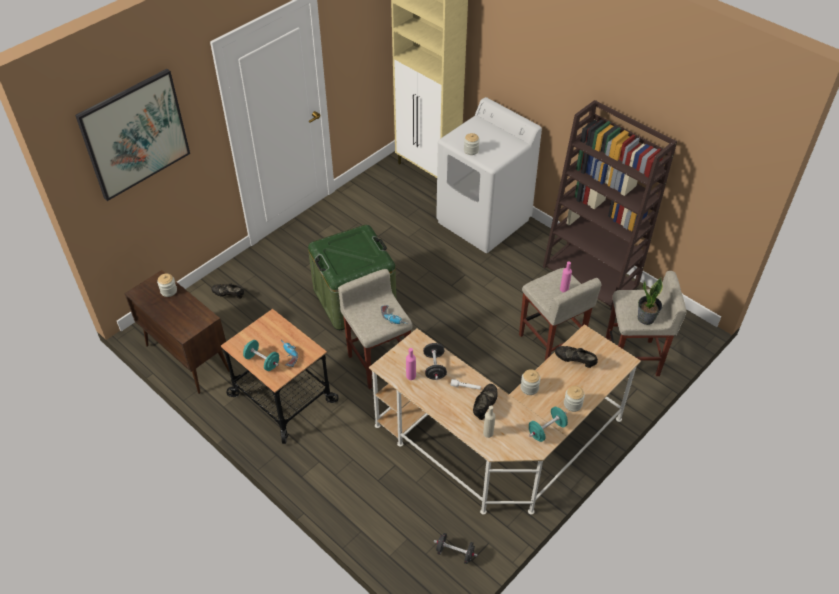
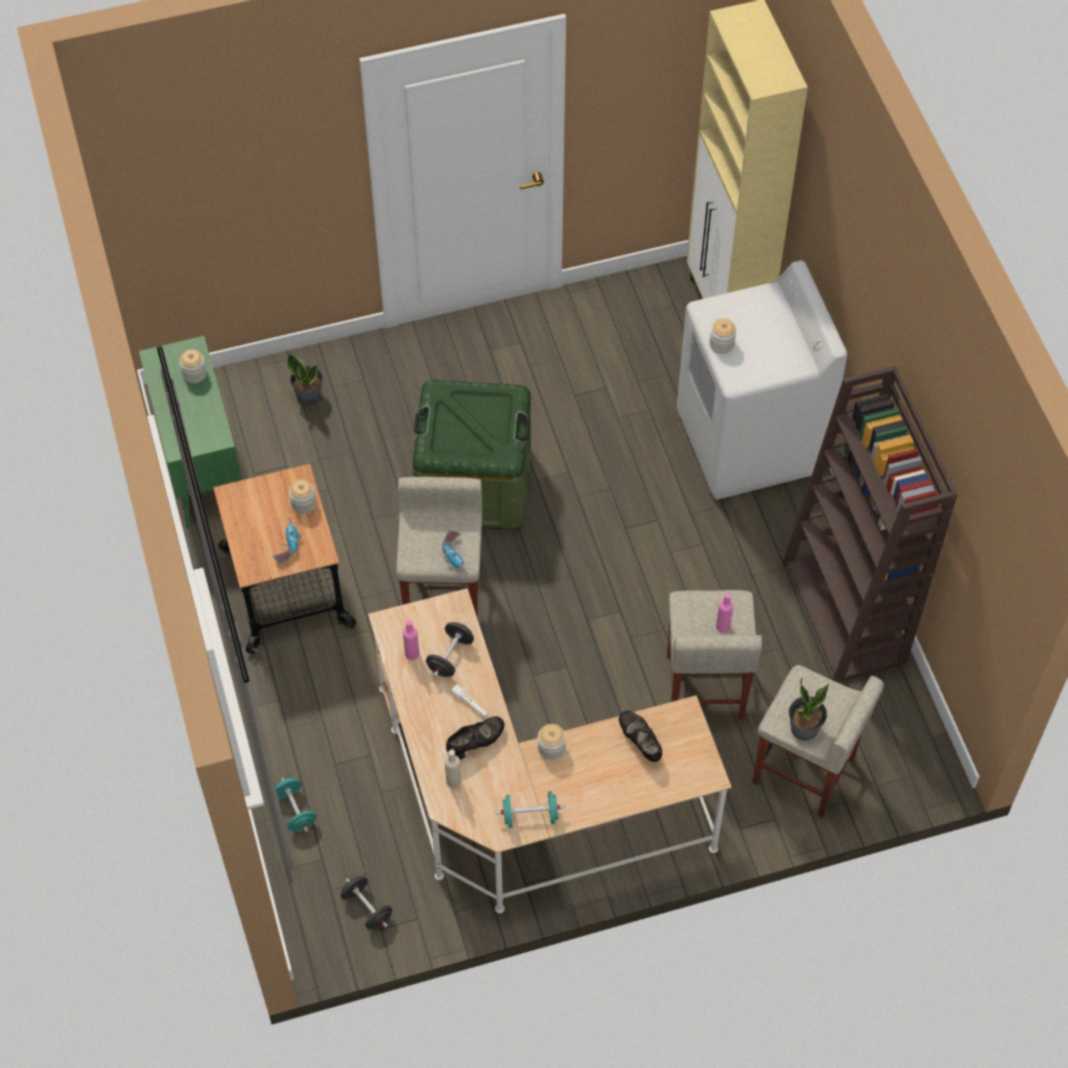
camera: 30 degrees right, 10 degrees up
picture [75,69,190,201] -> none
brown cabinet [125,270,230,394] -> green cabinet [139,336,242,528]
black shoe [211,283,244,299] -> potted plant [286,354,323,406]
turquoise dumbbell [243,340,279,371] -> turquoise dumbbell moved to [275,778,317,832]
jar [564,386,585,412] -> jar moved to [289,479,316,514]

